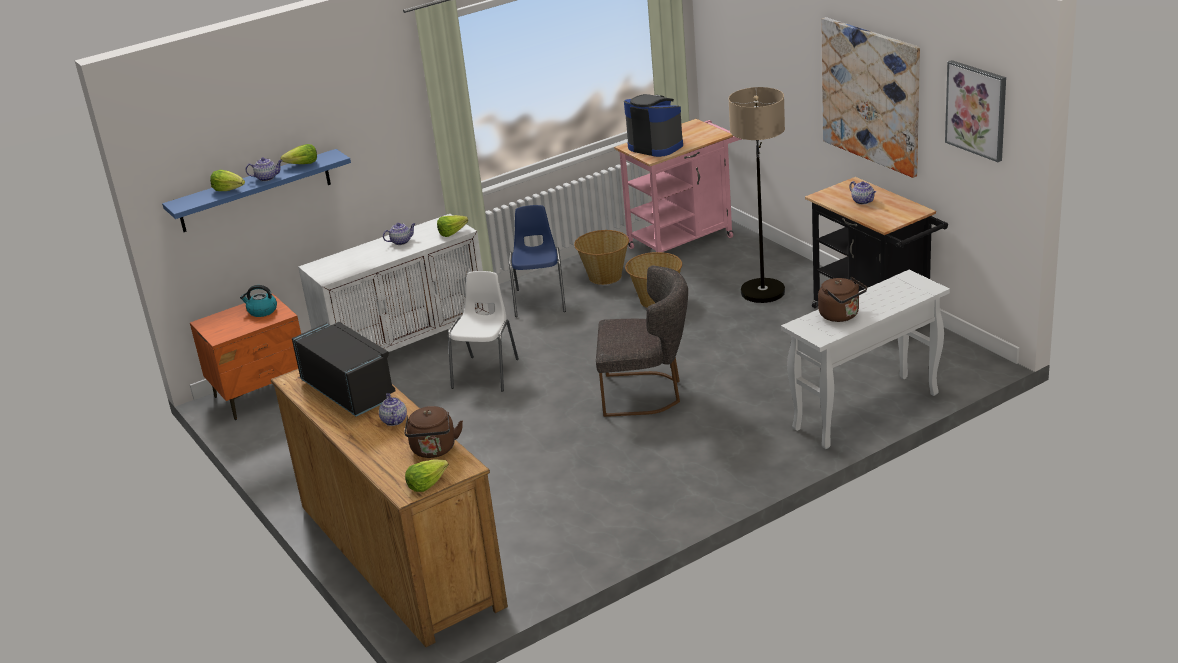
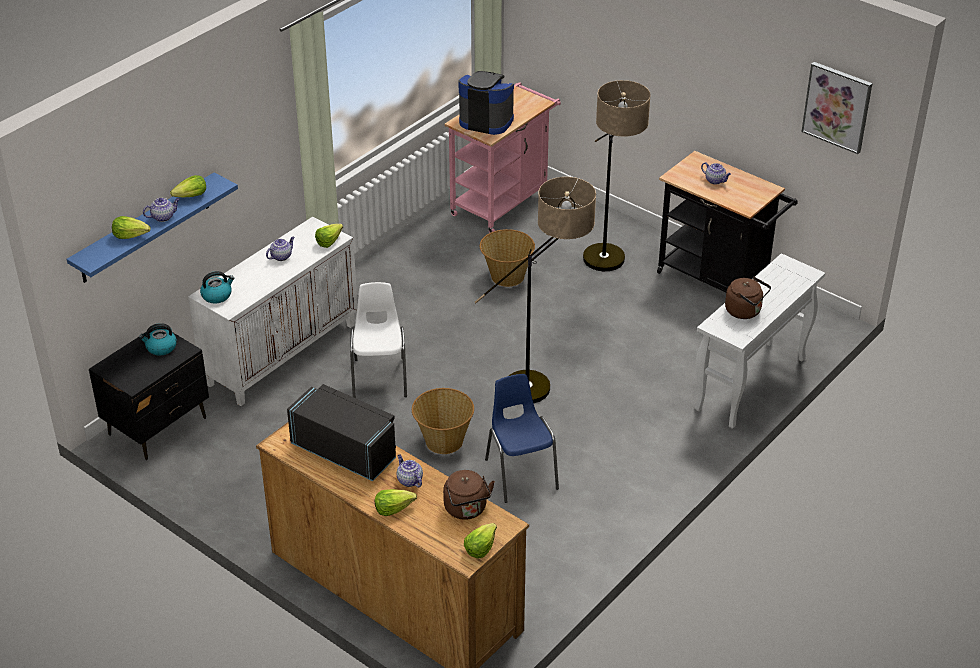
camera: 20 degrees left, 10 degrees up
orange nightstand [190,293,301,420] -> black nightstand [89,328,209,460]
blue chair [509,205,566,317] -> blue chair moved to [485,374,559,503]
basket [574,230,629,285] -> basket moved to [412,388,474,454]
grey chair [596,266,688,417] -> floor lamp [475,177,596,403]
picture [821,17,920,178] -> none
none -> kettle [200,271,234,304]
none -> lettuce [375,489,417,516]

